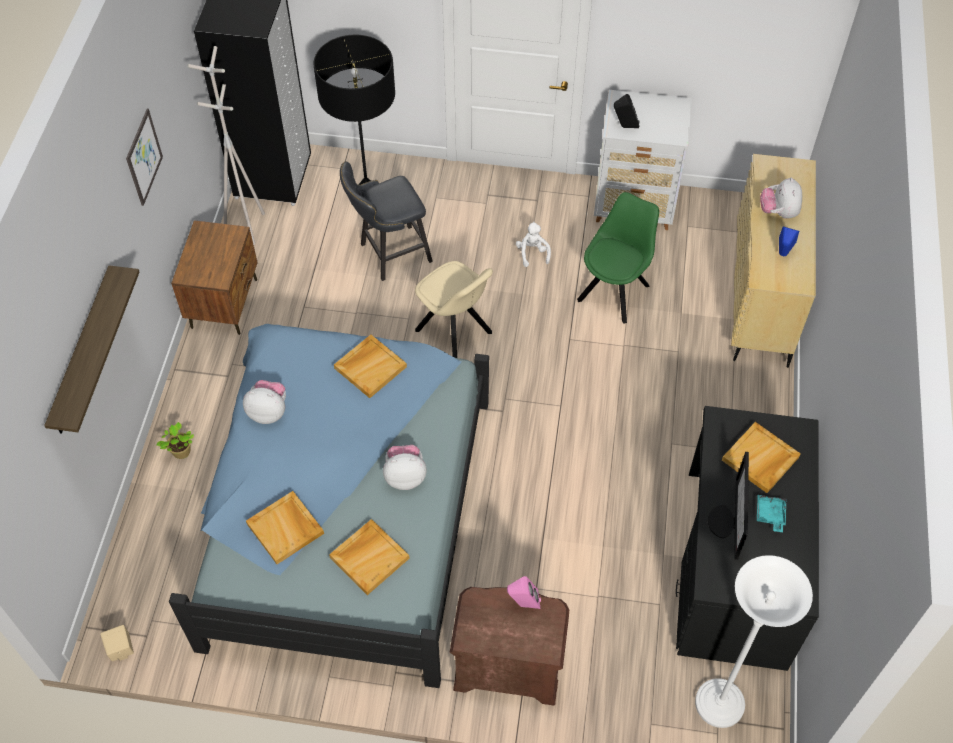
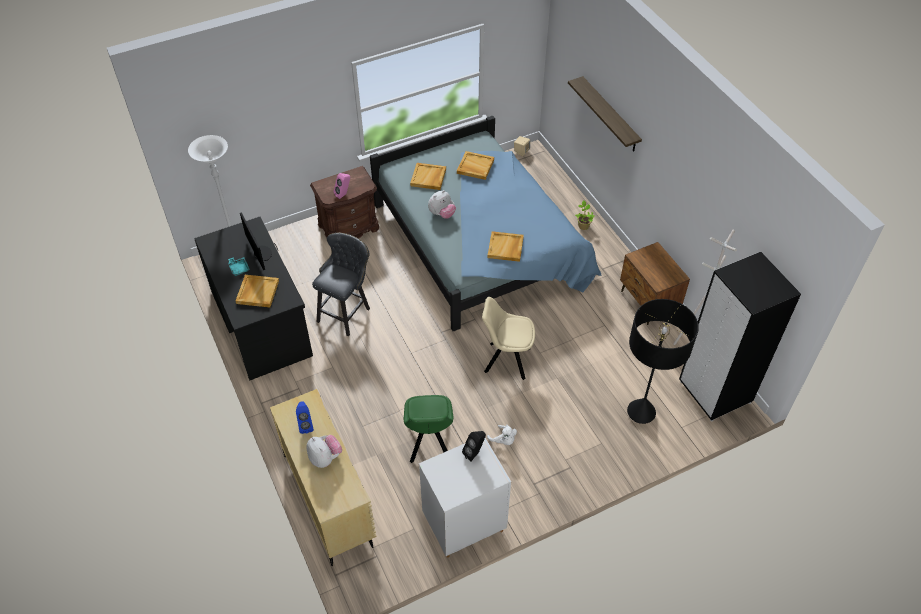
camera: 145 degrees right, 5 degrees down
picture [126,109,163,206] -> none
plush toy [243,380,286,424] -> none
grey stool [340,161,433,281] -> grey stool moved to [312,233,370,336]

